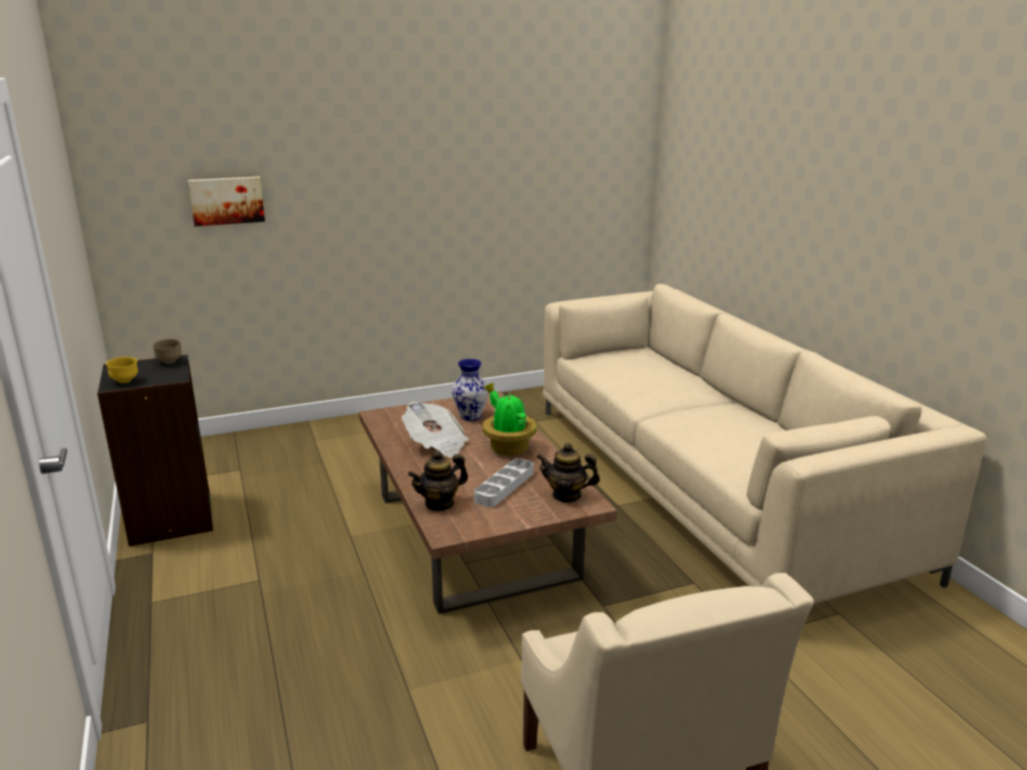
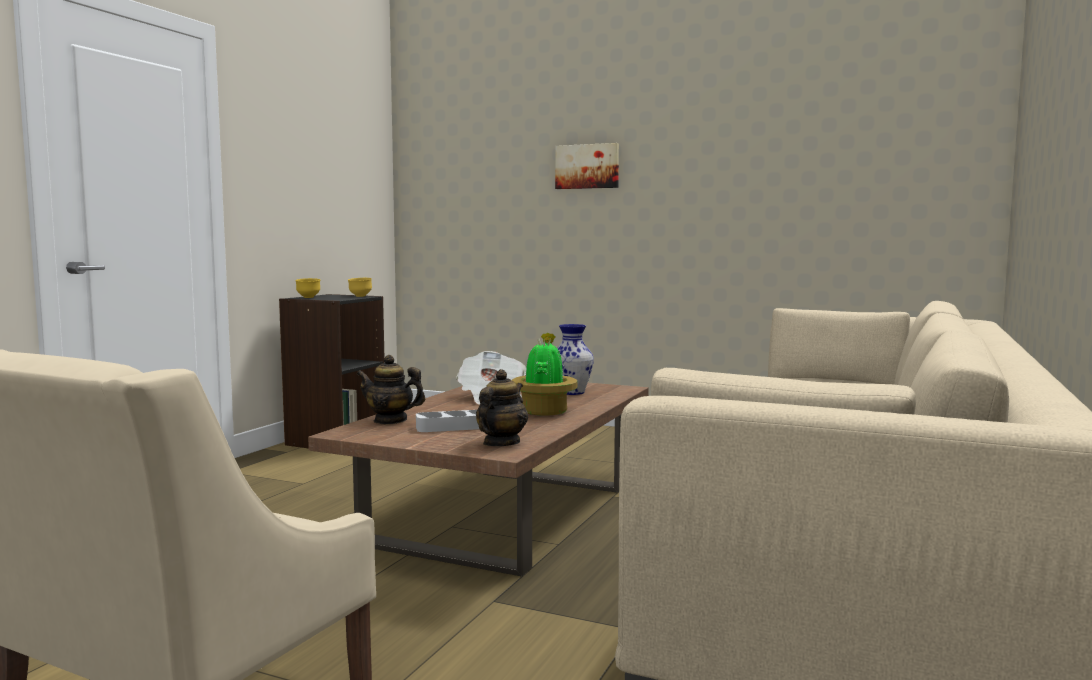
camera: 45 degrees right, 15 degrees down
brown bowl [152,339,182,364] -> yellow bowl [348,278,372,297]
picture [188,177,265,226] -> picture moved to [555,143,619,189]
teapot [537,443,600,503] -> teapot turned 60 degrees clockwise [476,369,528,446]

